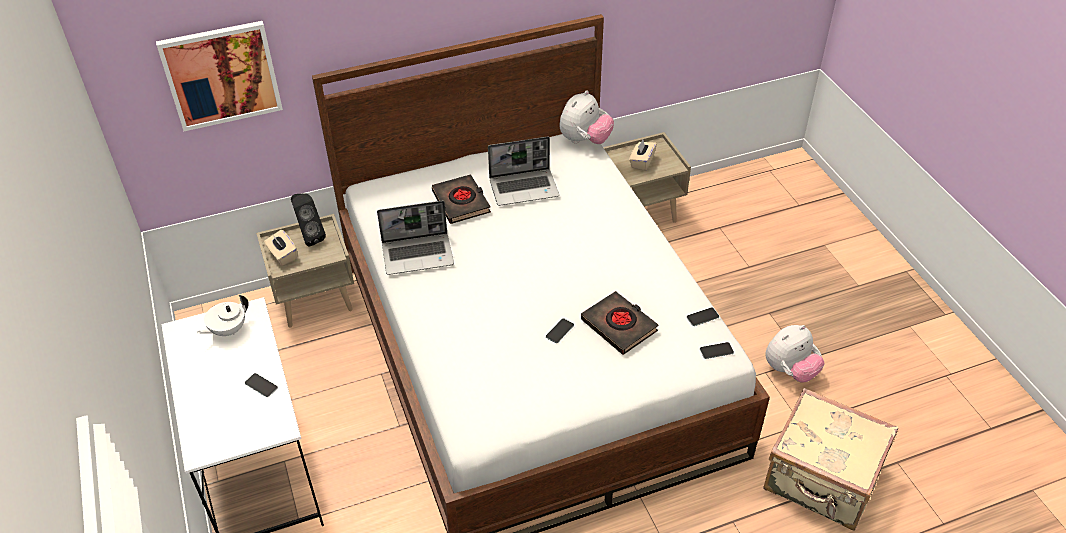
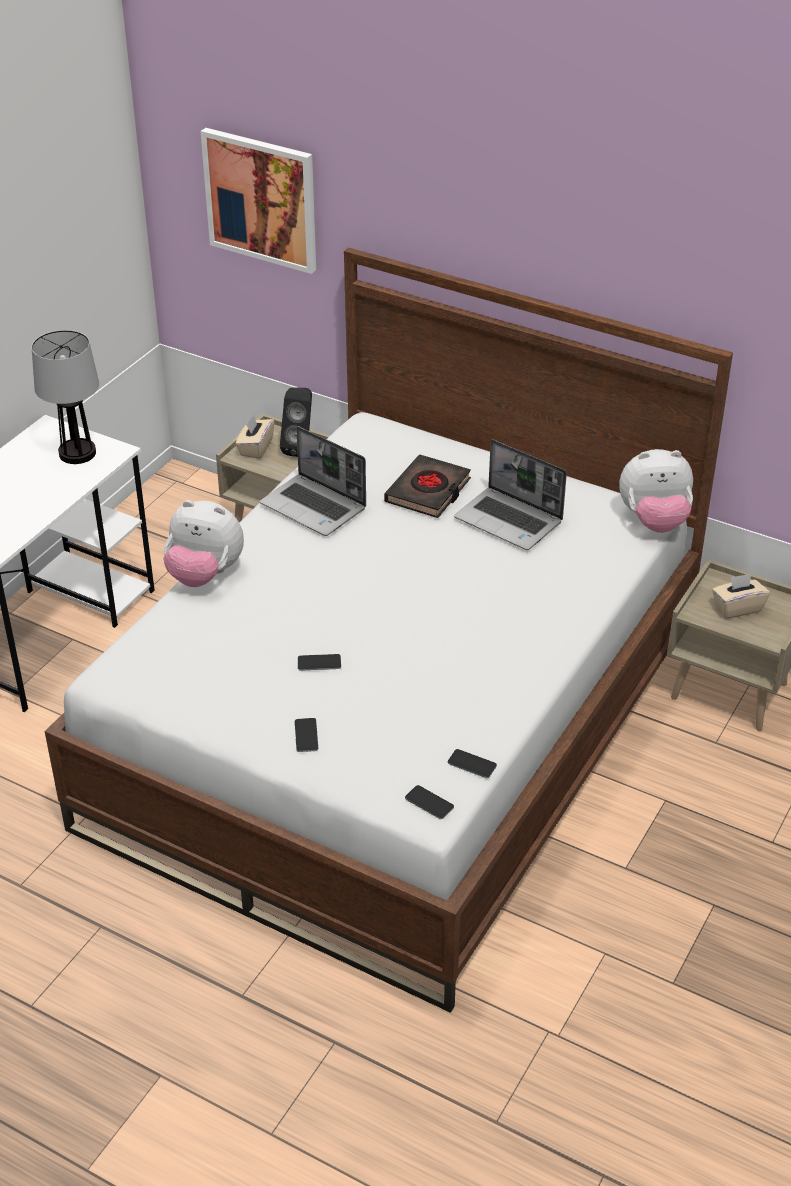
camera: 50 degrees right, 5 degrees down
white teapot [197,295,249,336] -> table lamp [31,330,99,464]
phone [245,373,278,397] -> phone moved to [295,718,318,752]
black book [581,291,659,355] -> none
beige suitcase [763,388,898,531] -> none
plush toy [765,325,825,383] -> plush toy moved to [163,500,244,587]

